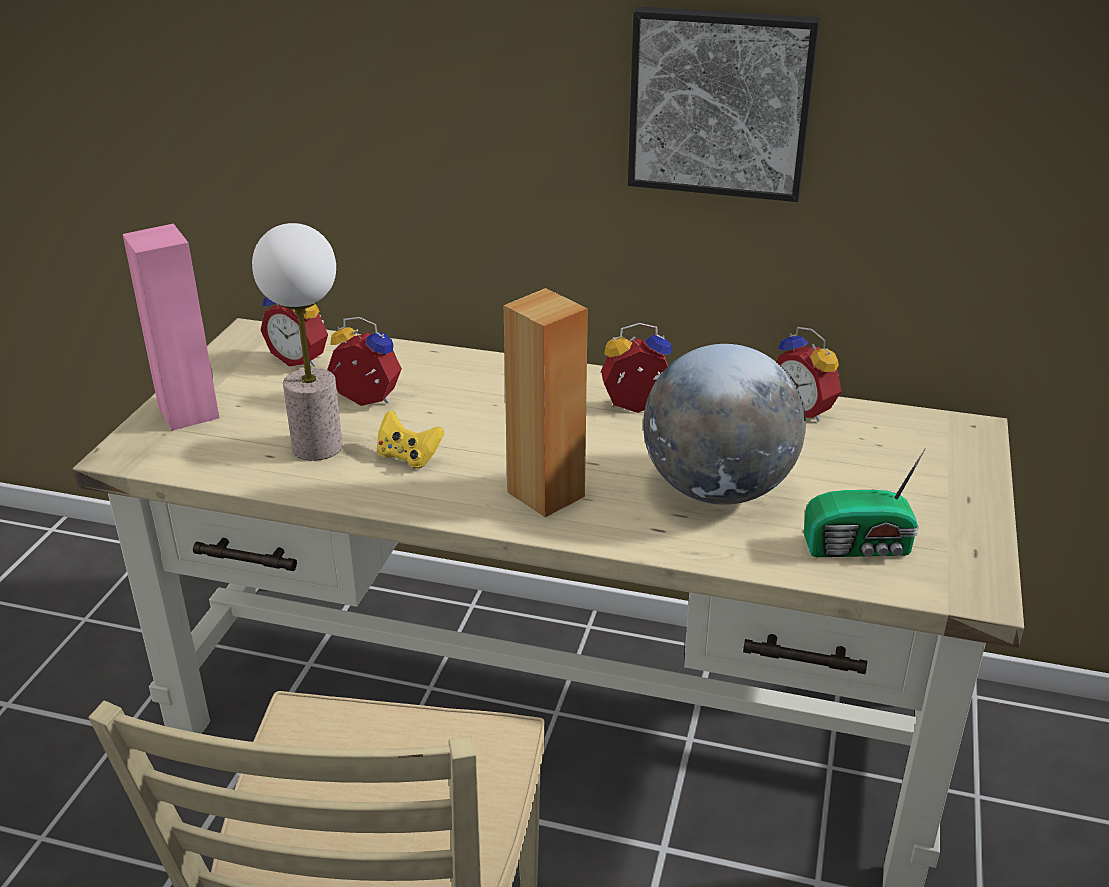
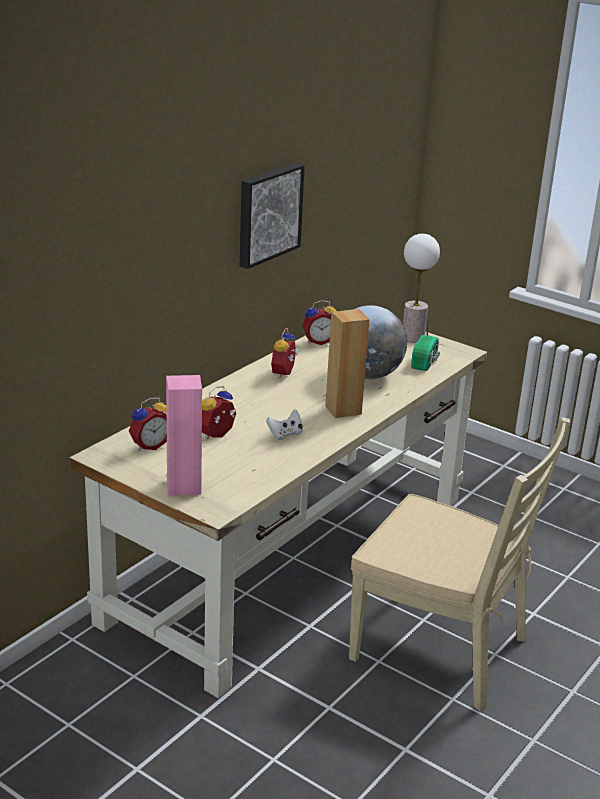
camera: 70 degrees left, 5 degrees down
table lamp [252,223,343,461] -> table lamp moved to [403,234,440,342]
yellow game controller [377,410,444,469] -> white game controller [266,409,303,440]

